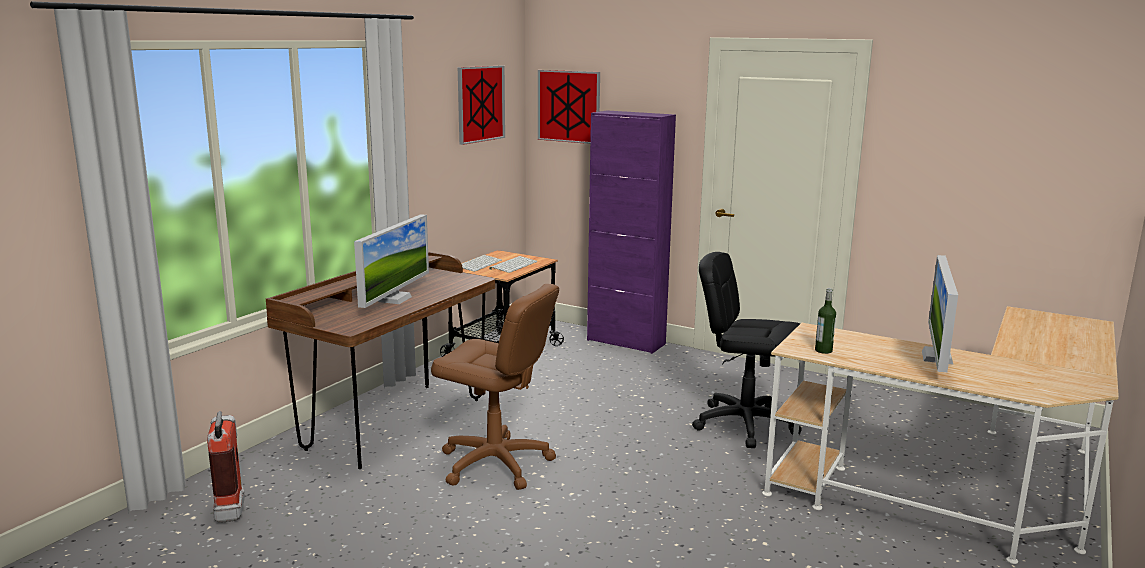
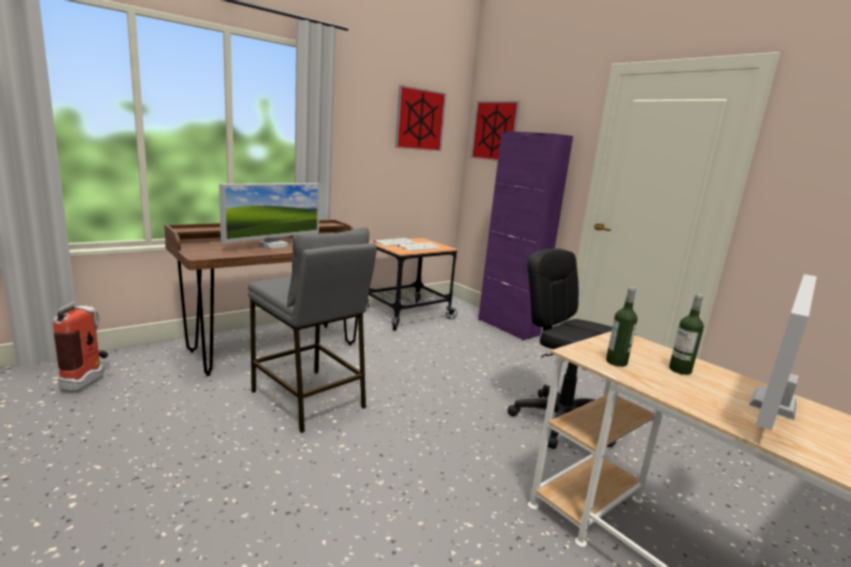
camera: 20 degrees right, 0 degrees up
brown office chair [431,284,559,490] -> grey stool [248,227,377,433]
none -> bottle [669,294,704,375]

